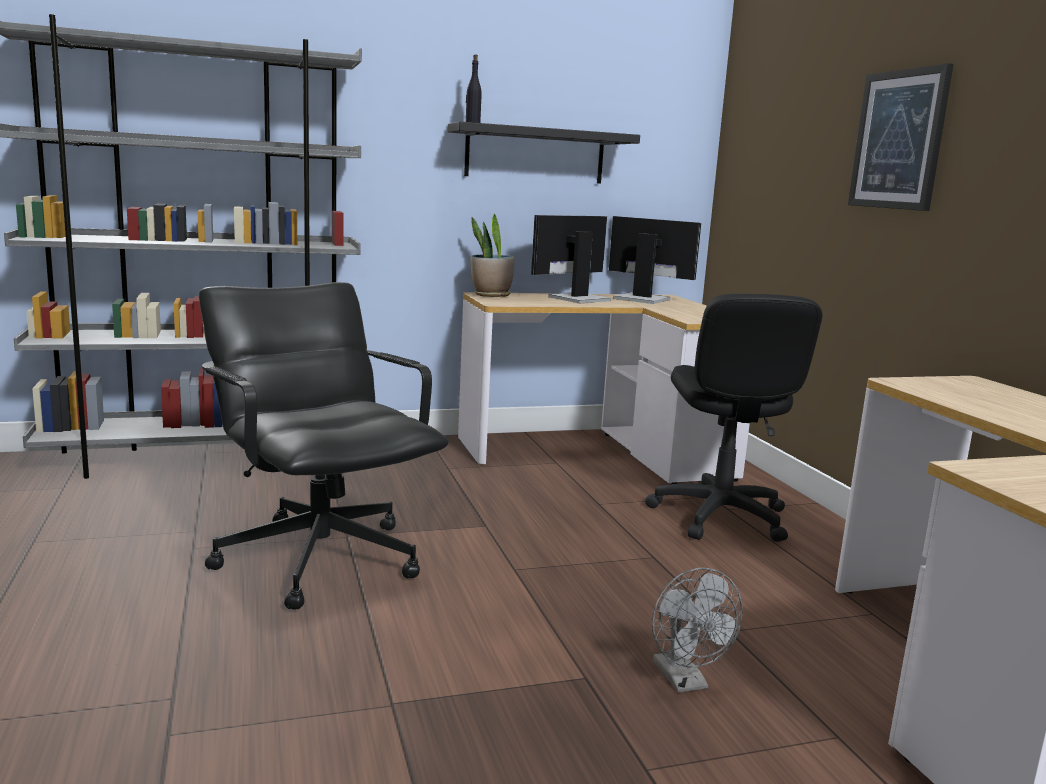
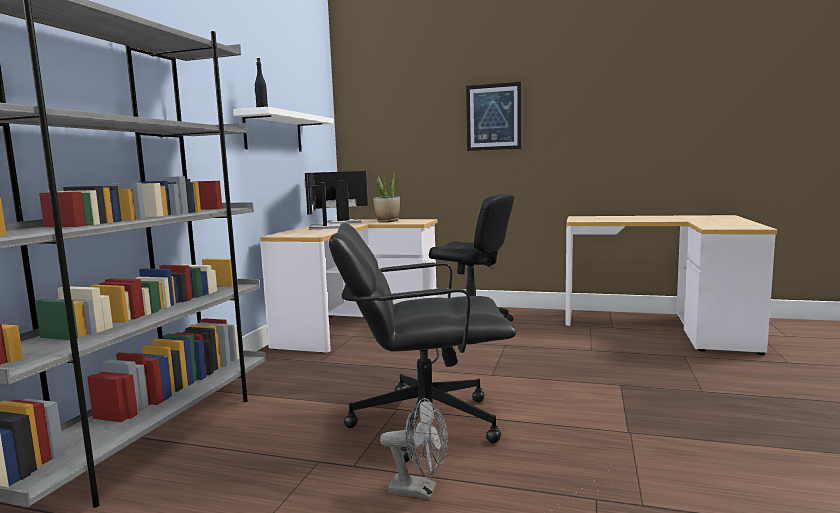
camera: 55 degrees left, 5 degrees down
black shelf [448,122,640,184] -> white shelf [233,107,333,152]
potted plant [470,213,514,297] -> potted plant moved to [373,170,400,222]
grey fan [652,568,743,693] -> grey fan moved to [380,398,448,499]

